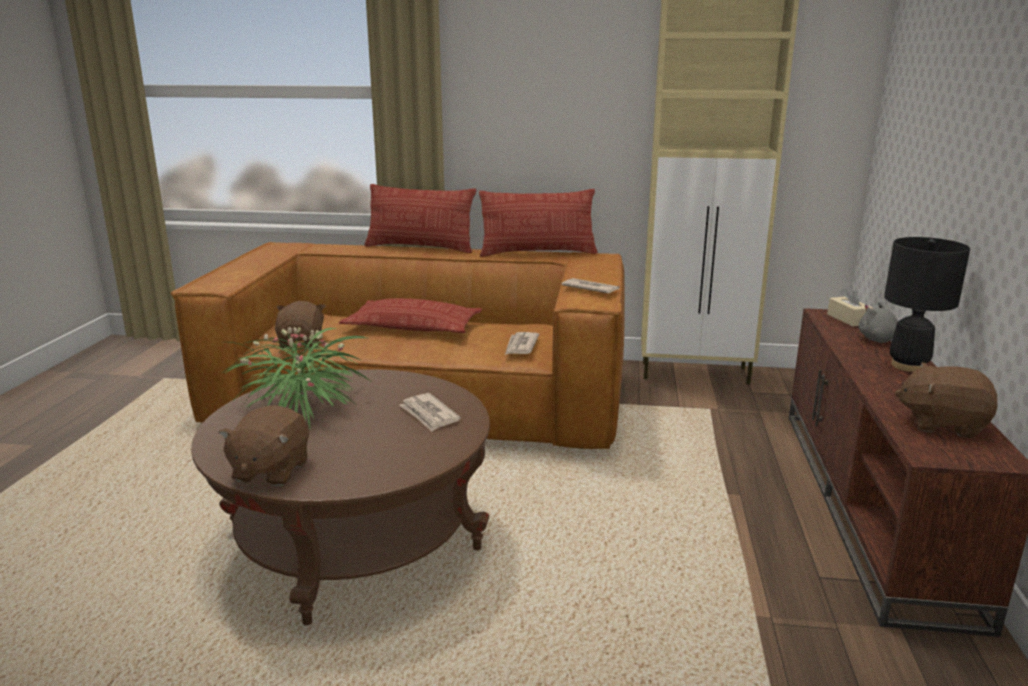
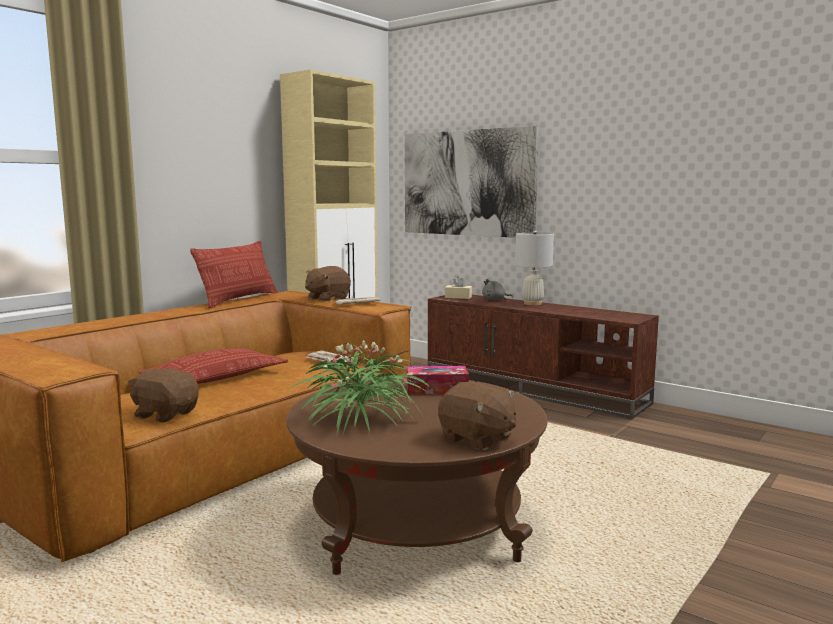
camera: 60 degrees left, 10 degrees down
pillow [365,184,476,253] -> none
newspaper [400,393,461,431] -> tissue box [407,366,469,395]
black table lamp [884,237,970,372] -> white table lamp [515,230,554,305]
brown plush toy [895,362,997,438] -> brown plush toy moved to [305,266,351,302]
none -> picture [405,126,539,238]

